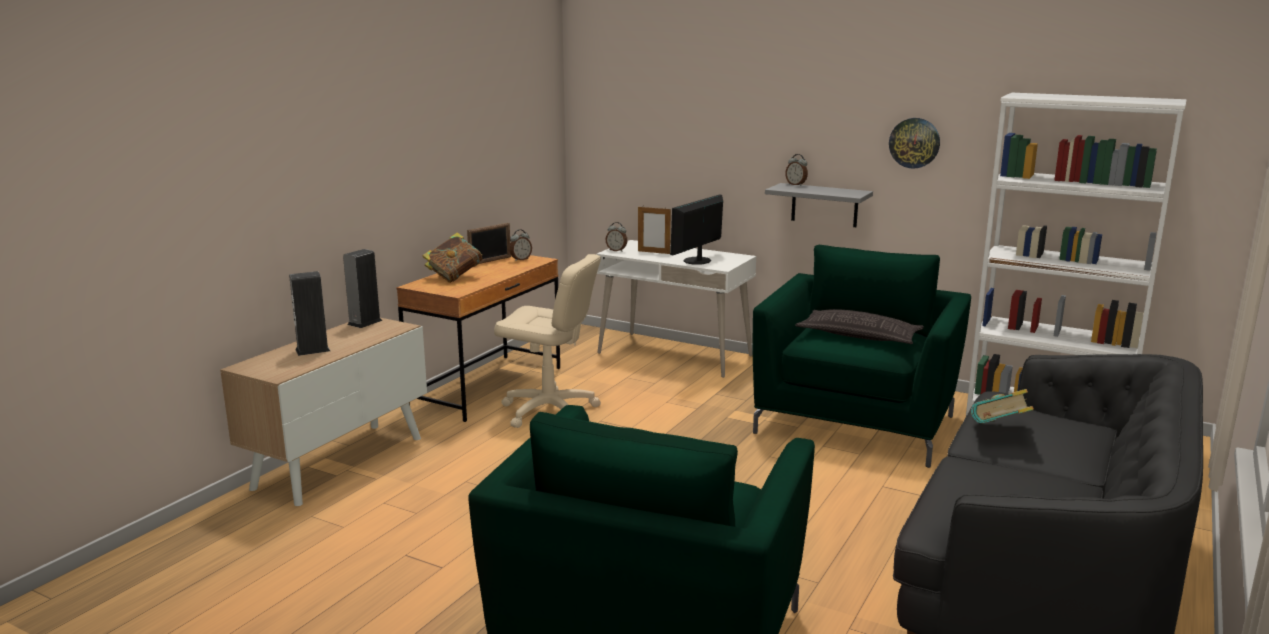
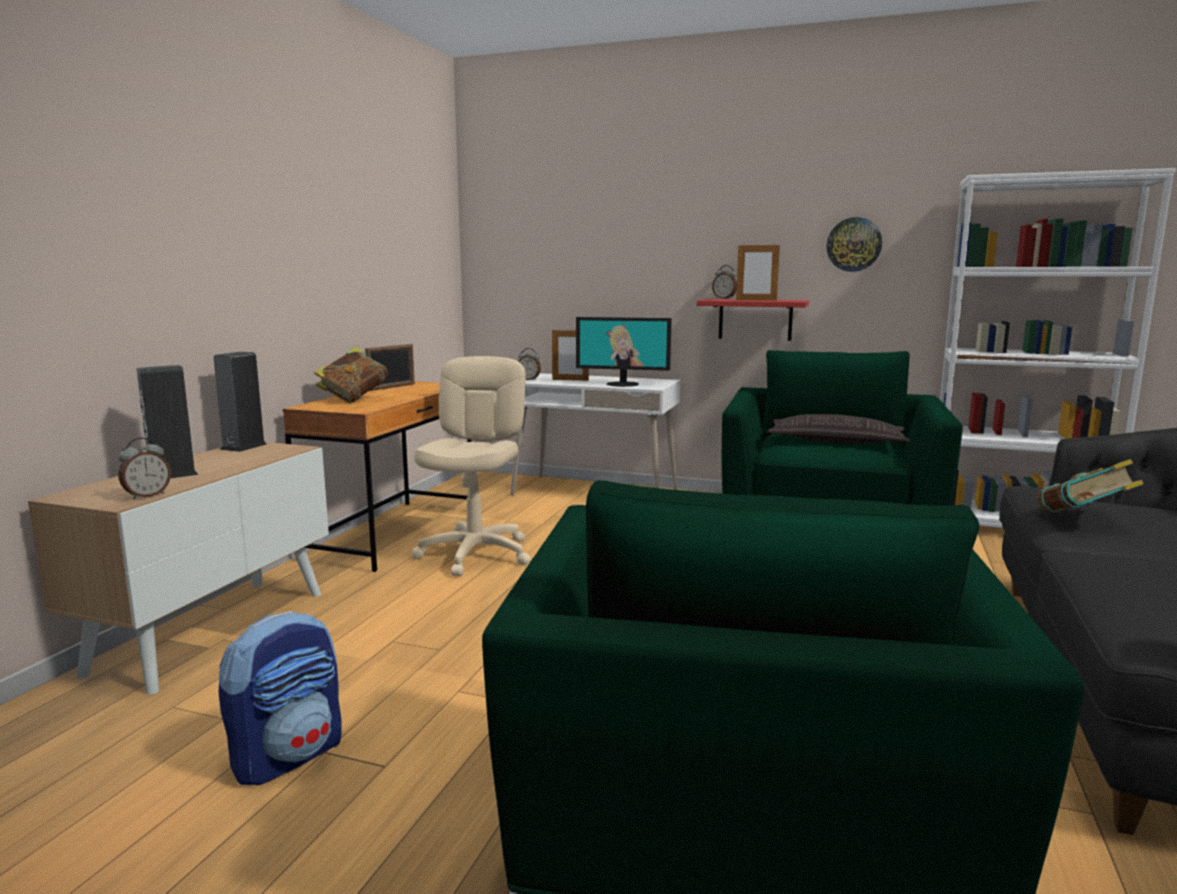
camera: 10 degrees left, 5 degrees down
beige office chair [494,254,601,428] -> beige office chair turned 90 degrees counterclockwise [412,356,531,576]
alarm clock [509,229,532,261] -> alarm clock moved to [118,438,171,500]
monitor [670,194,723,265] -> monitor turned 105 degrees counterclockwise [576,317,672,387]
grey shelf [765,183,873,227] -> red shelf [697,299,809,341]
none -> backpack [218,611,342,785]
none -> picture frame [736,243,780,300]

